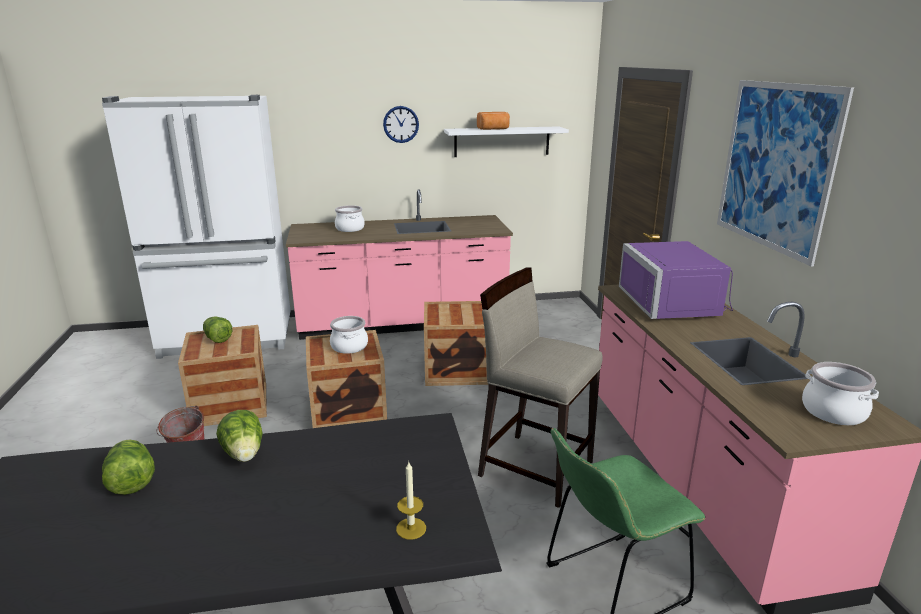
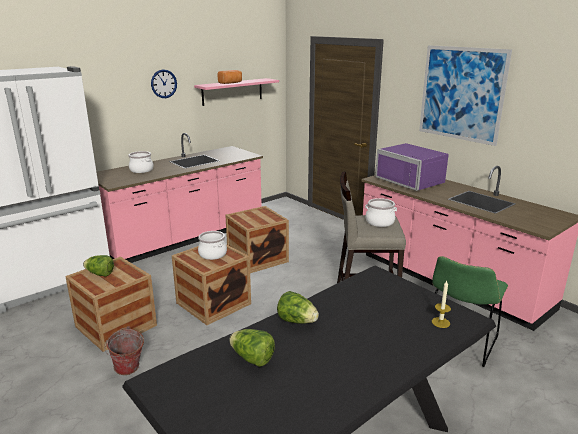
camera: 30 degrees left, 0 degrees up
white shelf [444,126,569,157] -> pink shelf [194,78,279,106]
cooking pot [802,362,879,425] -> cooking pot moved to [365,198,397,227]

